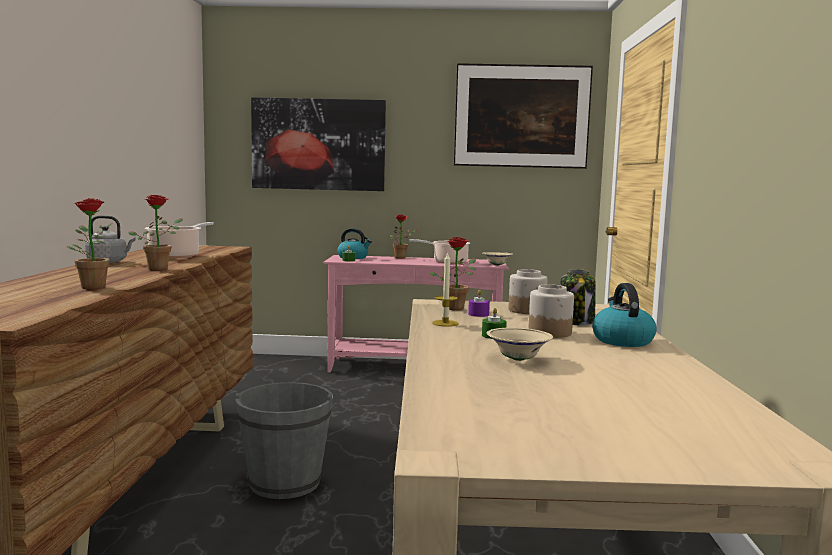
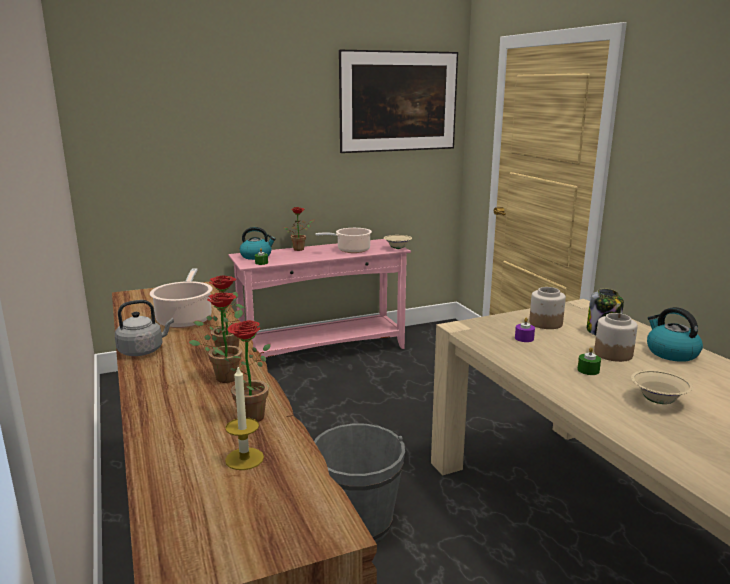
camera: 25 degrees left, 10 degrees up
picture [251,97,386,191] -> none
potted plant [429,237,476,310] -> potted plant moved to [189,292,243,383]
candle [432,252,459,327] -> candle moved to [225,367,264,470]

